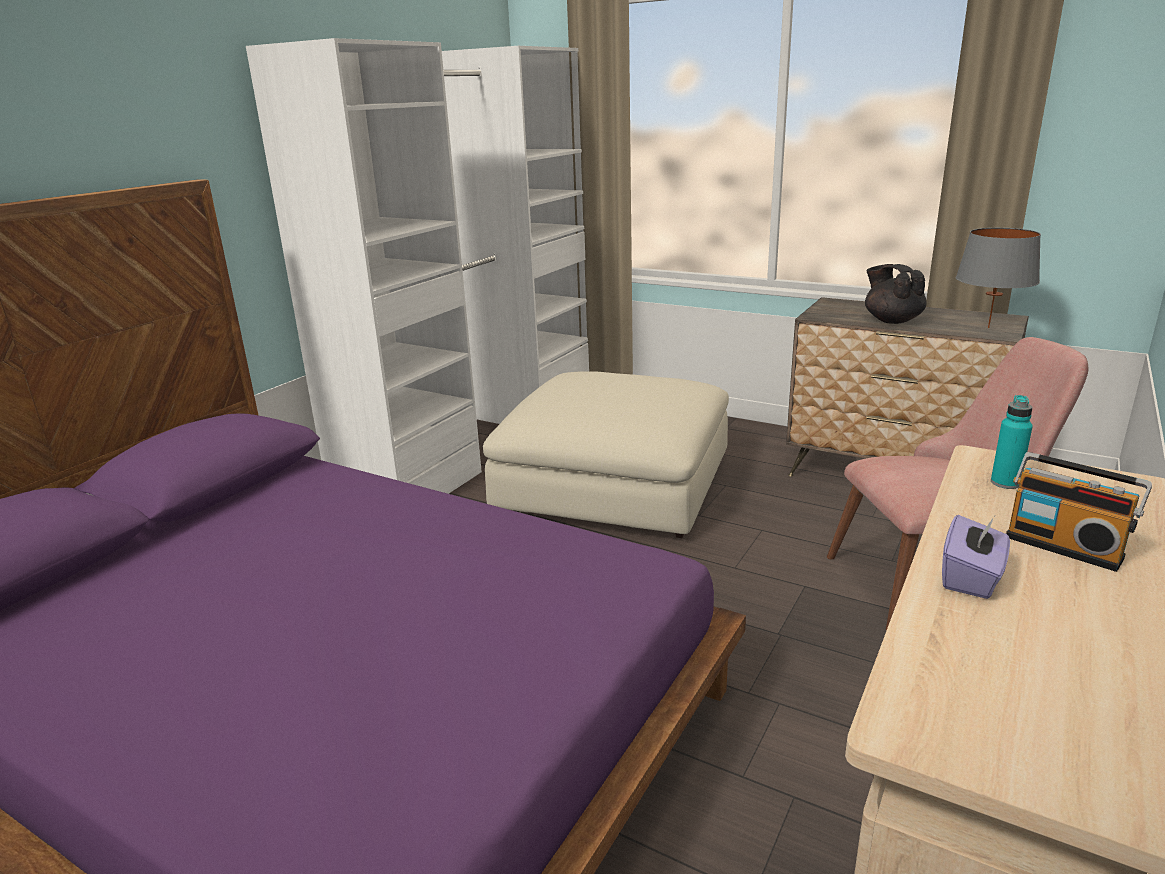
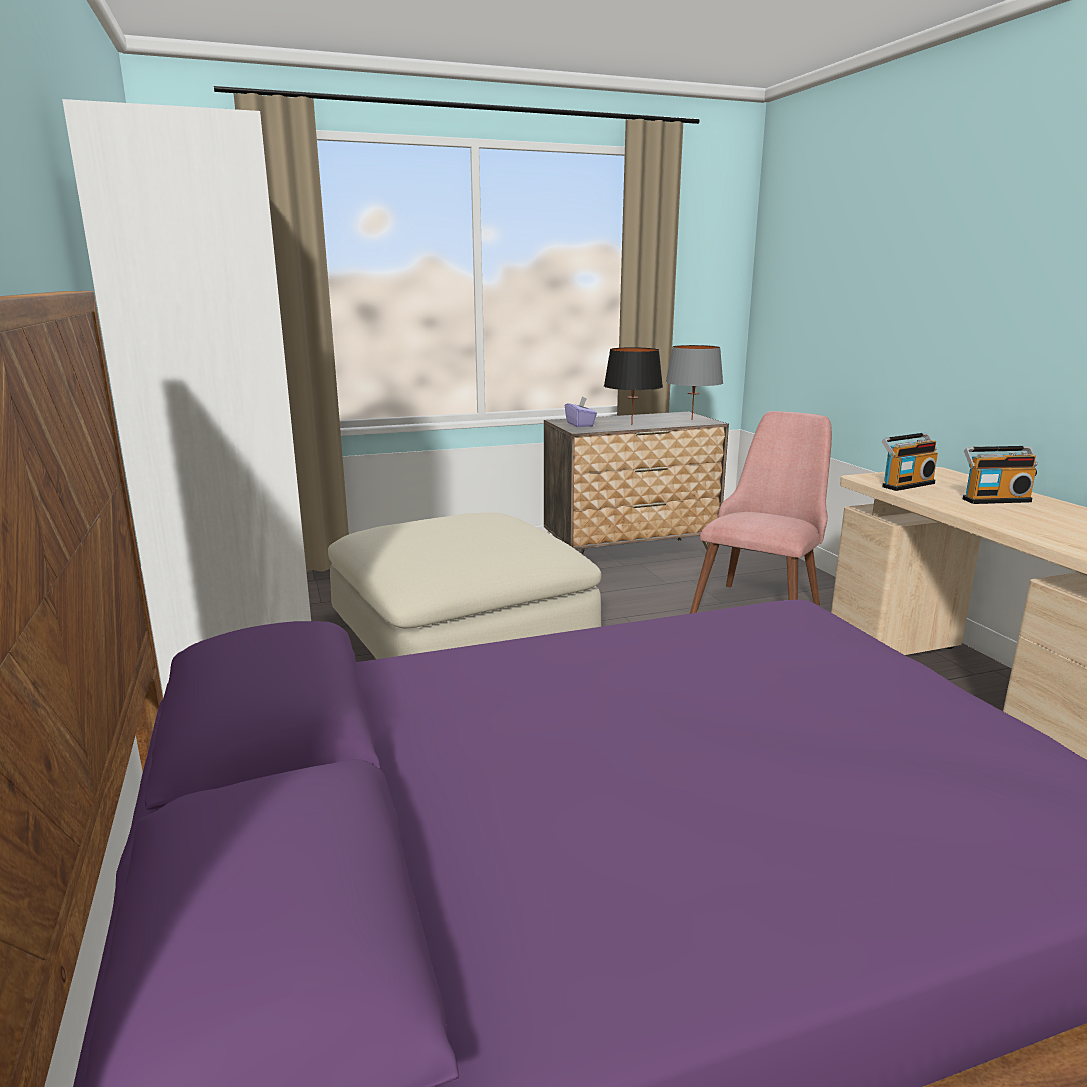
camera: 50 degrees left, 5 degrees down
black teapot [865,264,927,324] -> black table lamp [604,347,663,425]
purple tissue box [942,515,1010,599] -> purple tissue box moved to [565,396,597,427]
turquoise bottle [991,395,1033,489] -> radio [882,432,938,491]

